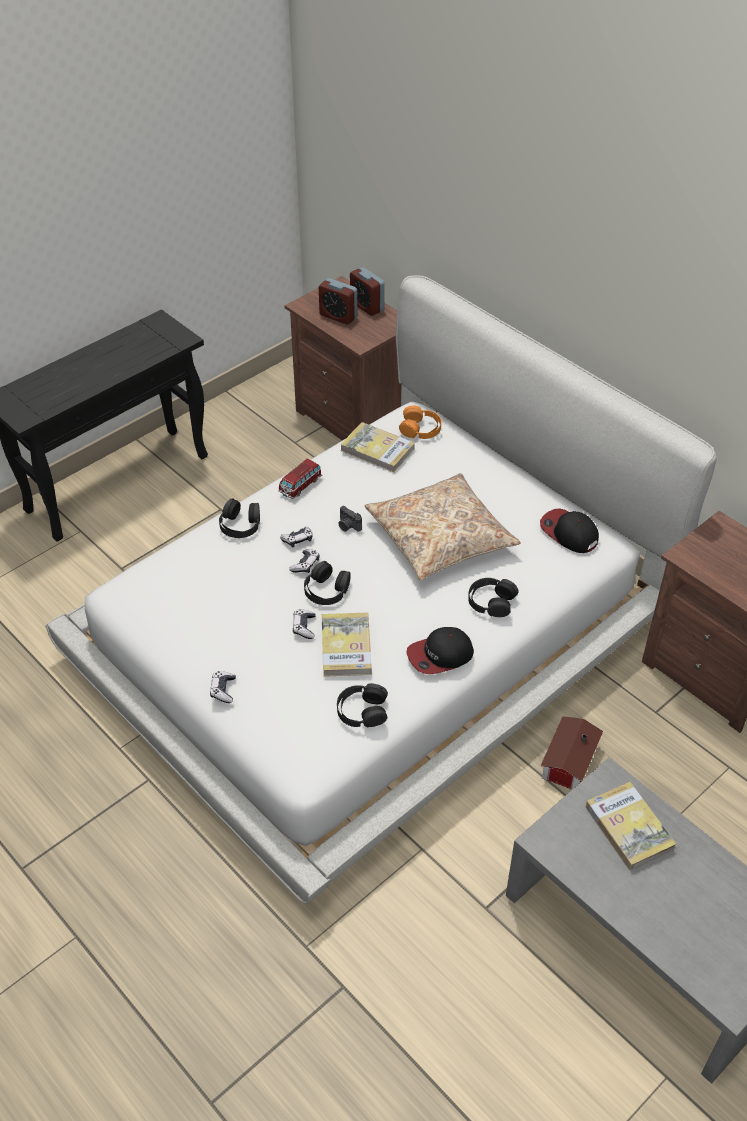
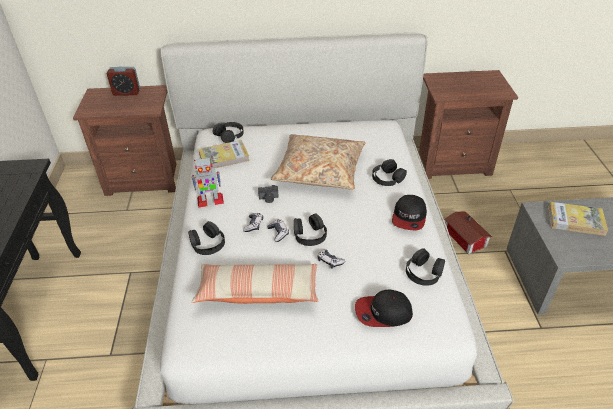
camera: 50 degrees left, 5 degrees down
game controller [210,671,236,703] -> none
toy car [279,458,322,499] -> toy robot [191,157,224,208]
alarm clock [319,278,357,324] -> none
book [322,612,372,677] -> none
orange headphones [399,406,442,439] -> black headphones [213,122,244,143]
cap [540,508,599,553] -> cap moved to [355,290,413,327]
none -> pillow [191,264,318,304]

